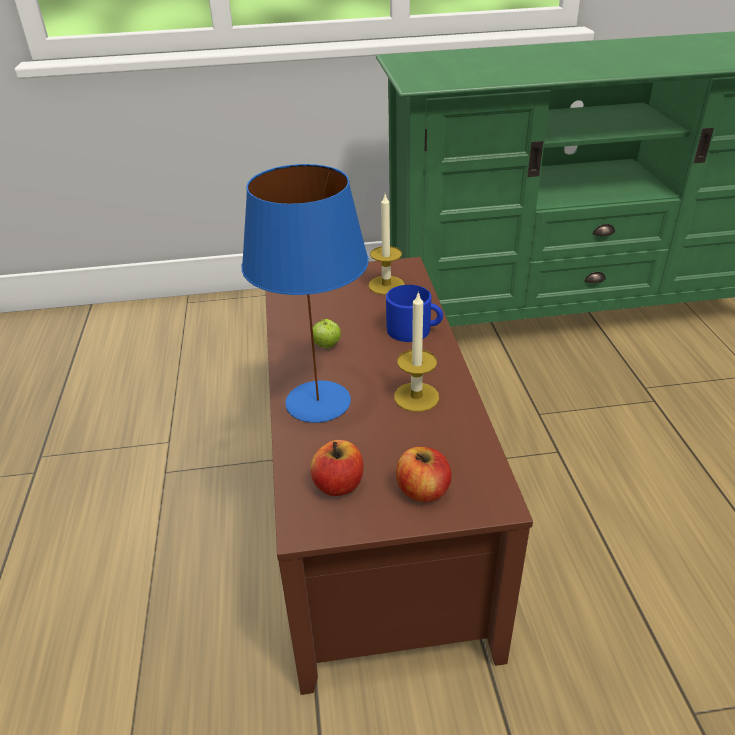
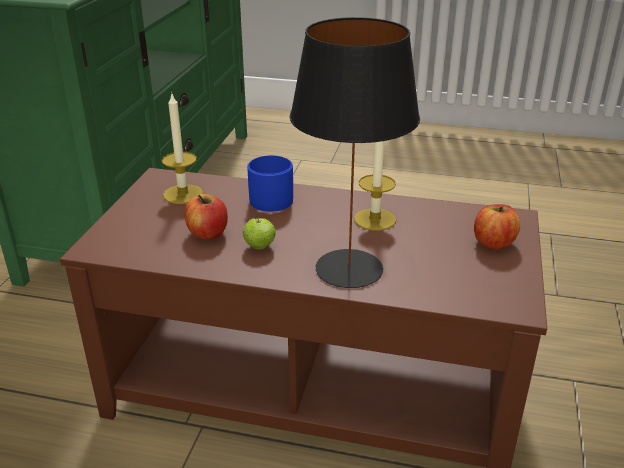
camera: 70 degrees left, 5 degrees down
blue table lamp [242,164,369,423] -> black table lamp [290,17,420,288]
apple [310,440,363,496] -> apple moved to [184,194,228,239]

